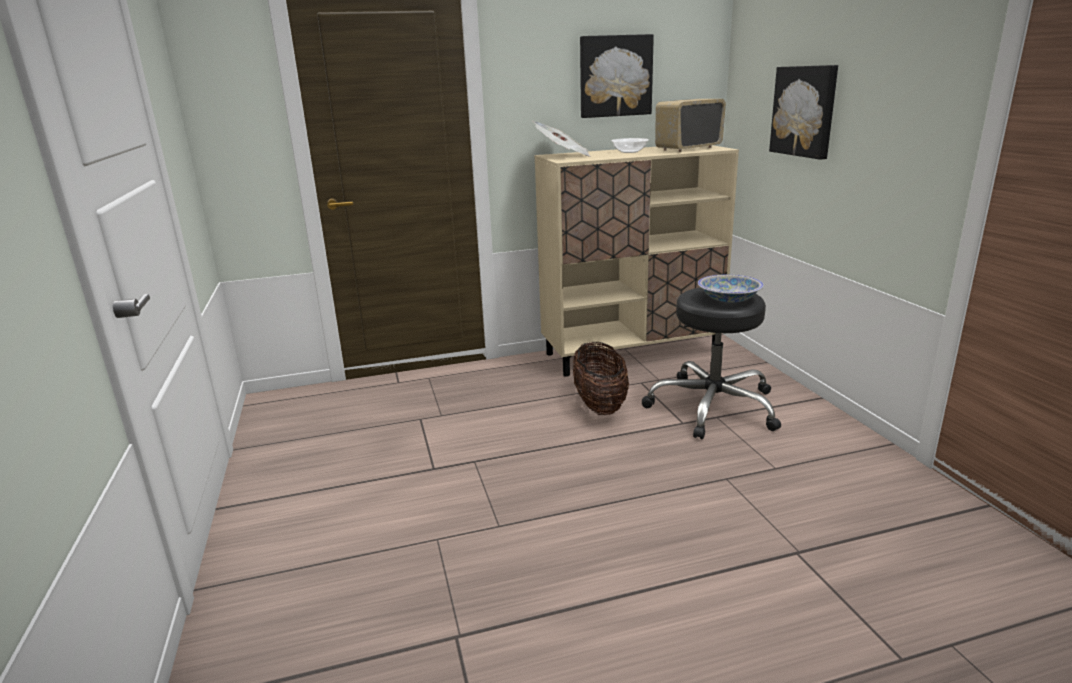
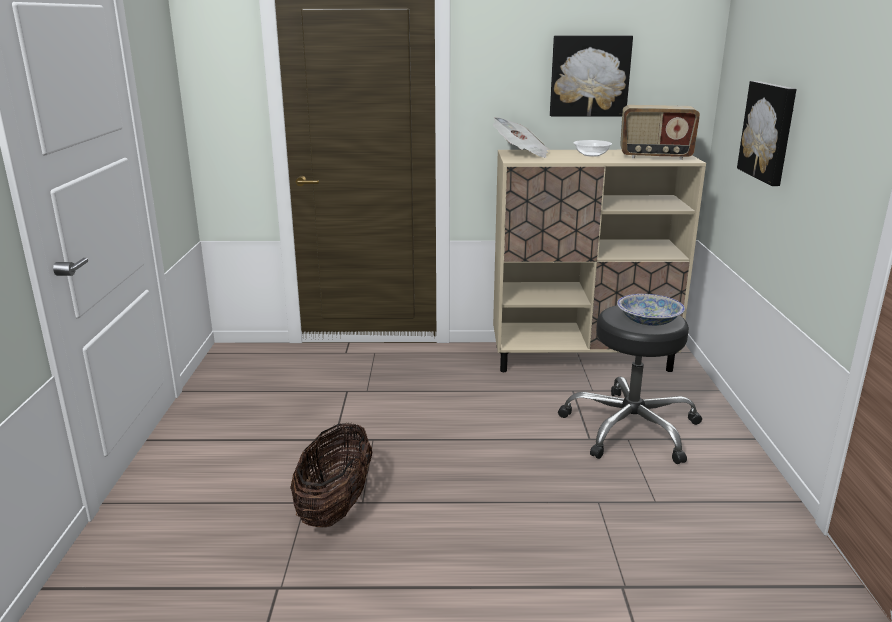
camera: 15 degrees right, 0 degrees up
basket [573,342,629,415] -> basket moved to [290,422,372,528]
radio [655,99,726,152] -> radio turned 150 degrees counterclockwise [620,105,700,160]

